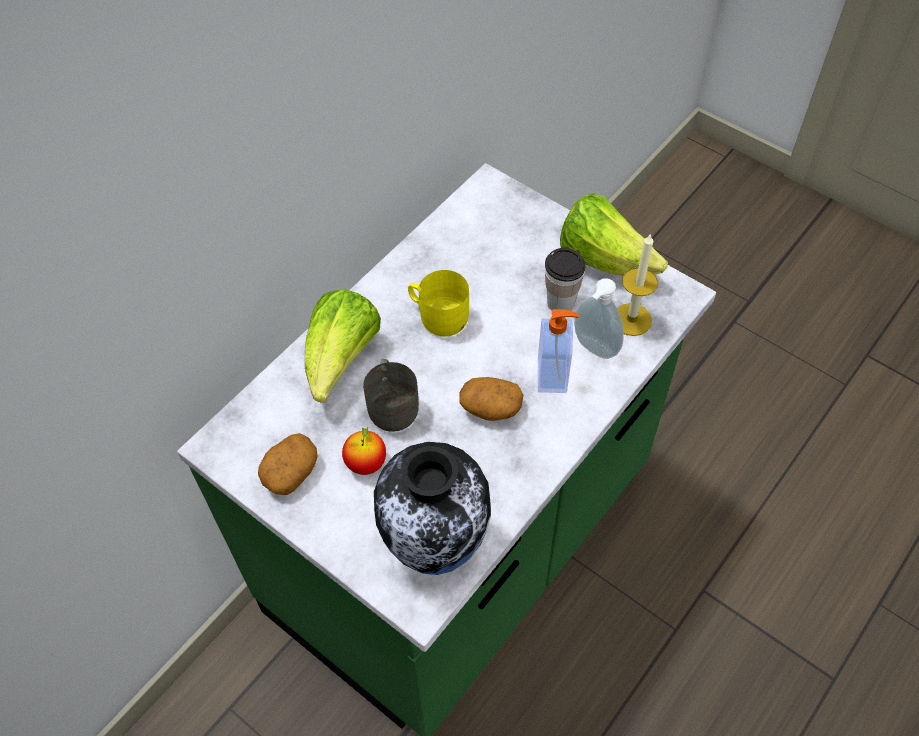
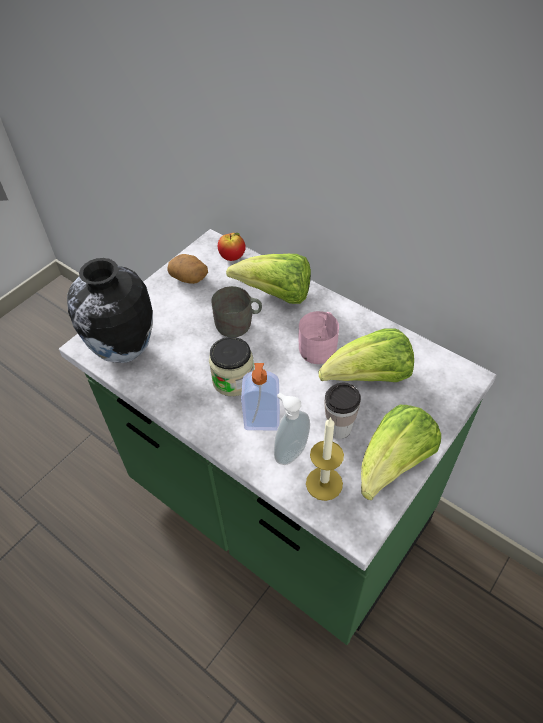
camera: 90 degrees right, 5 degrees down
apple [342,427,386,475] -> apple moved to [218,233,246,261]
yellow mug [408,270,469,336] -> pink mug [299,311,339,364]
potato [459,377,523,421] -> jar [209,337,254,396]
none -> lettuce [319,328,414,382]

